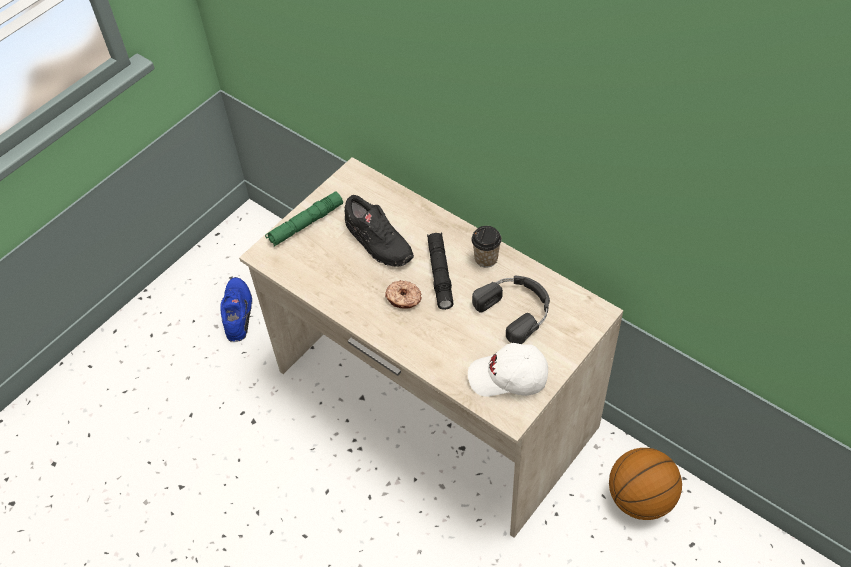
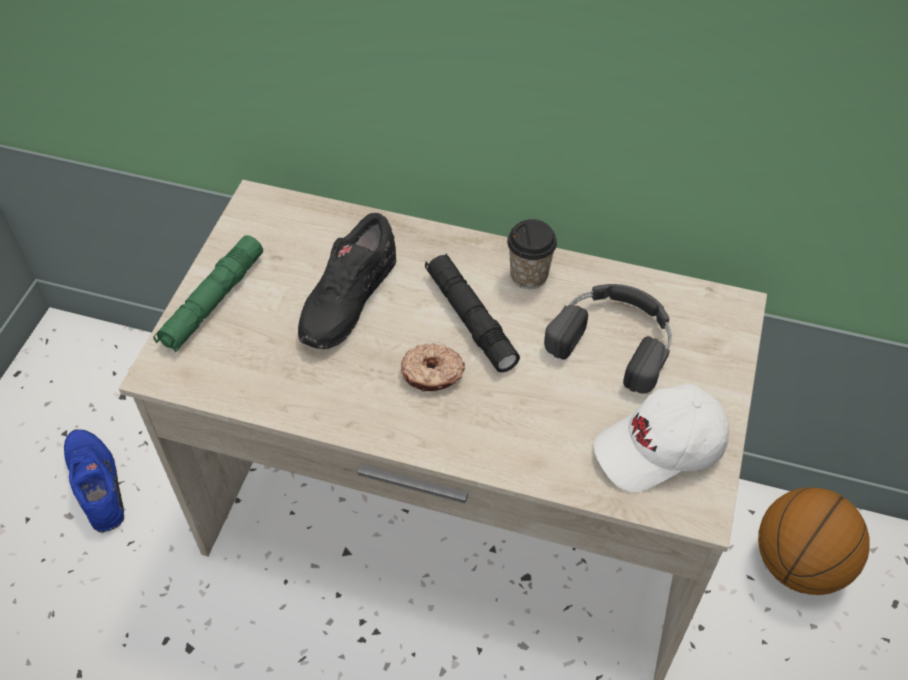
camera: 25 degrees left, 0 degrees up
black shoe [345,195,414,267] -> black shoe turned 90 degrees clockwise [298,213,397,349]

